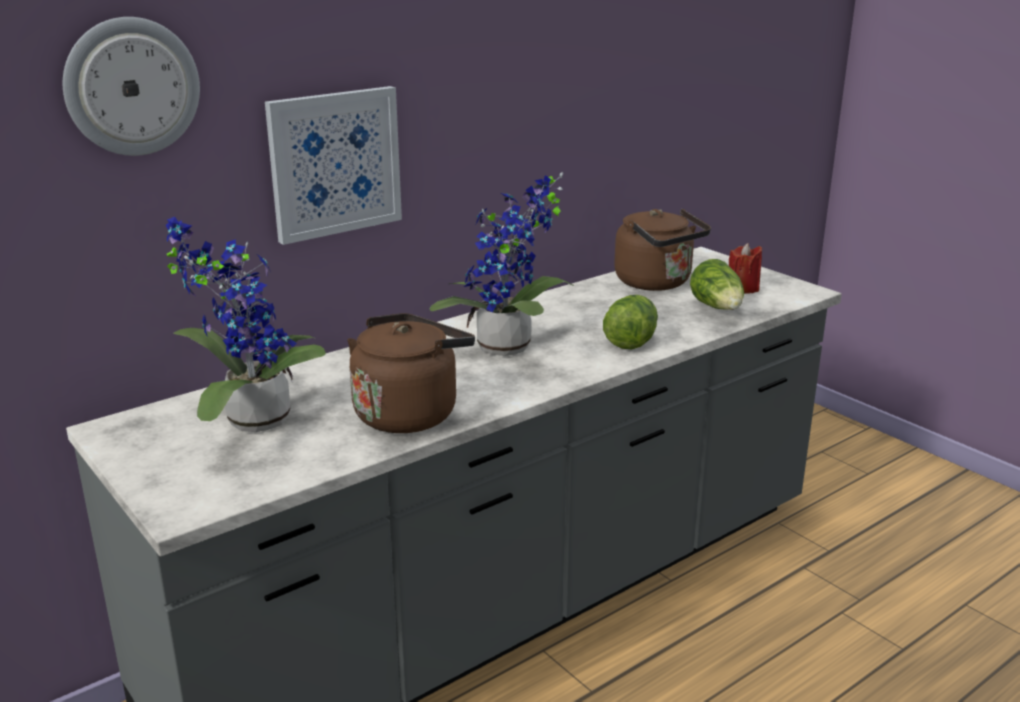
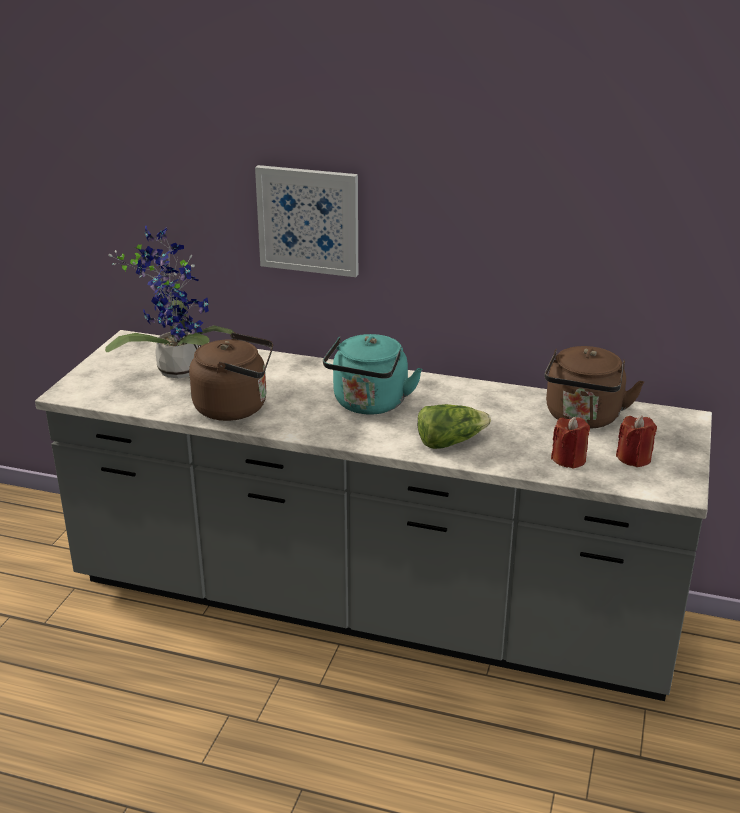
camera: 55 degrees right, 5 degrees up
wall clock [63,17,200,156] -> none
potted plant [430,172,574,356] -> turquoise kettle [323,334,422,415]
lettuce [690,259,744,310] -> red candle [551,417,590,469]

